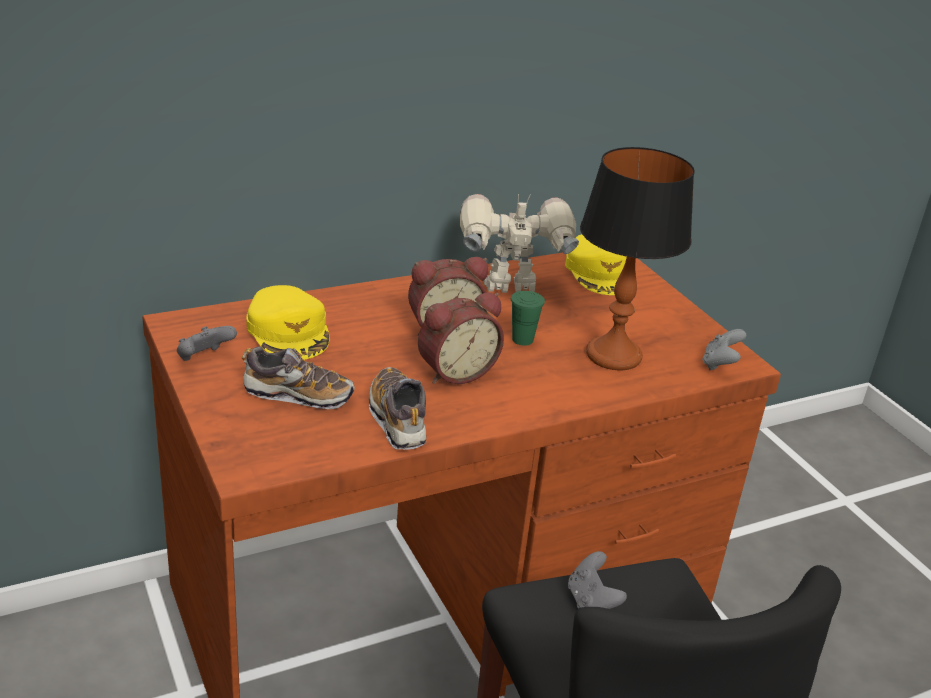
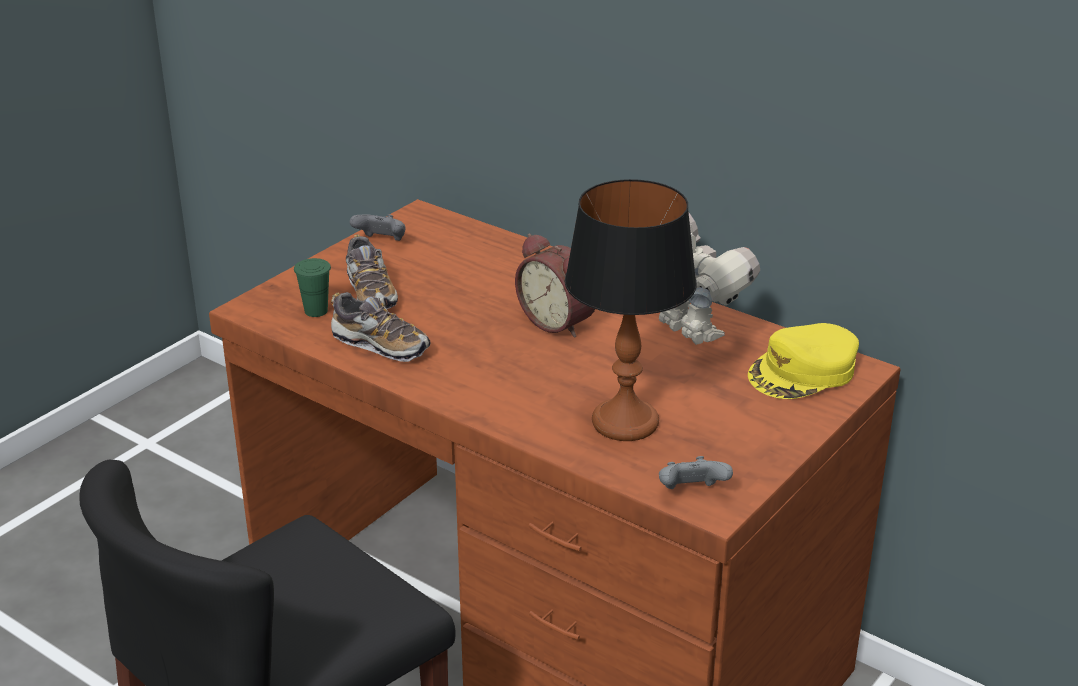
camera: 65 degrees right, 0 degrees up
yellow cap [246,285,329,360] -> none
shoe [369,367,426,450] -> shoe turned 75 degrees clockwise [331,292,430,362]
alarm clock [418,293,504,384] -> none
green cup [511,291,545,346] -> green cup moved to [294,258,331,317]
grey game controller [568,551,627,609] -> none

